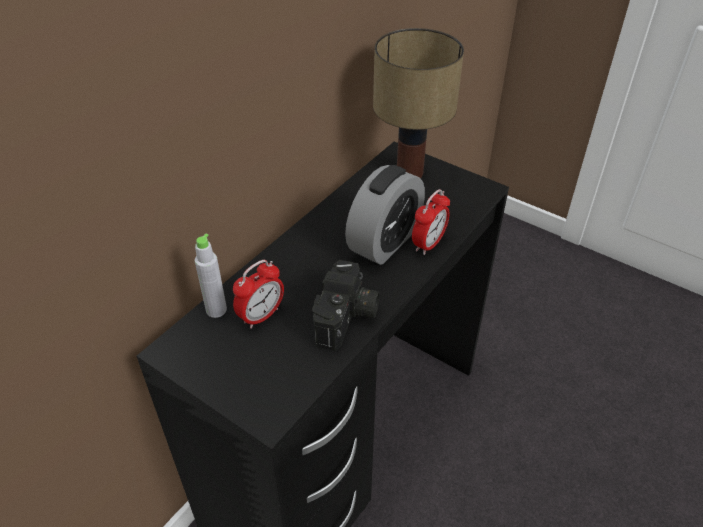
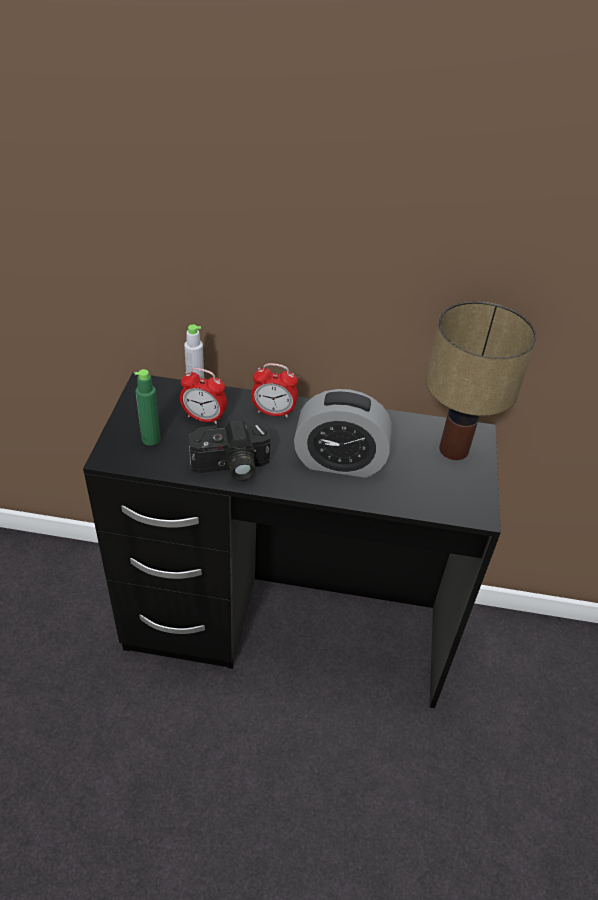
camera: 60 degrees right, 0 degrees up
alarm clock [412,189,450,255] -> alarm clock moved to [251,363,298,418]
none -> green bottle [135,369,160,446]

